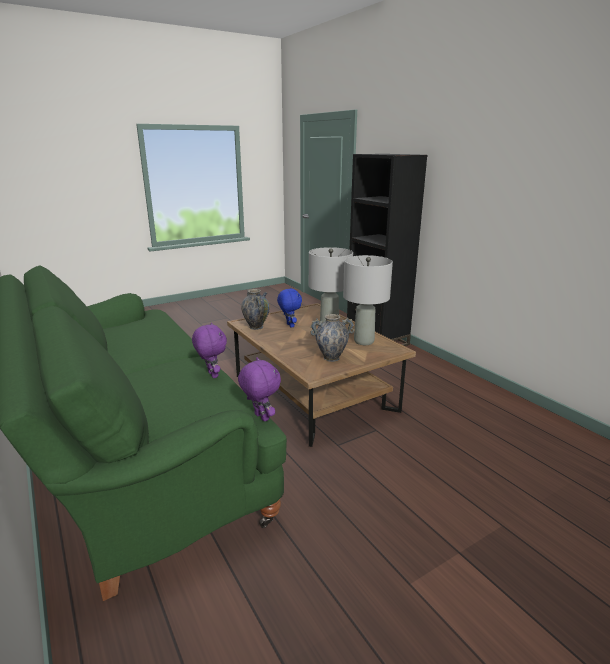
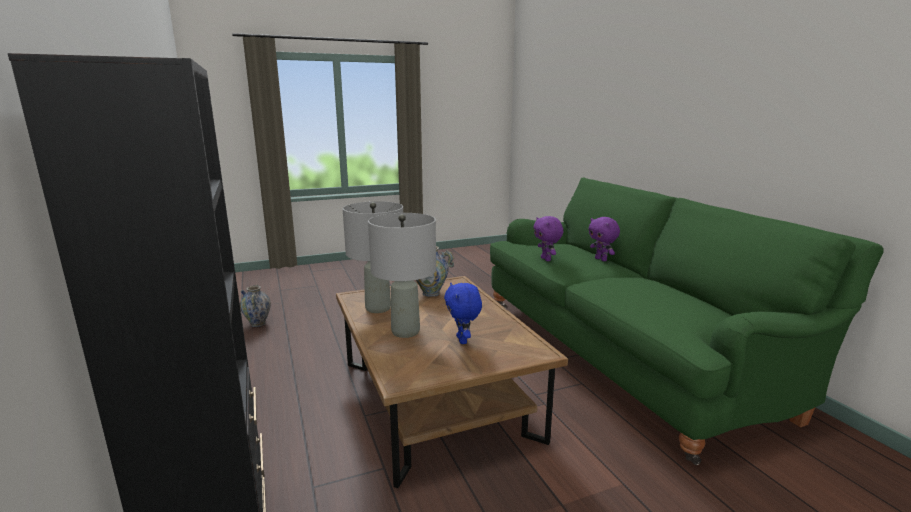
camera: 170 degrees left, 5 degrees down
purple plush toy [238,357,281,422] -> purple plush toy moved to [589,217,620,261]
vase [241,289,270,330] -> vase moved to [240,285,271,327]

